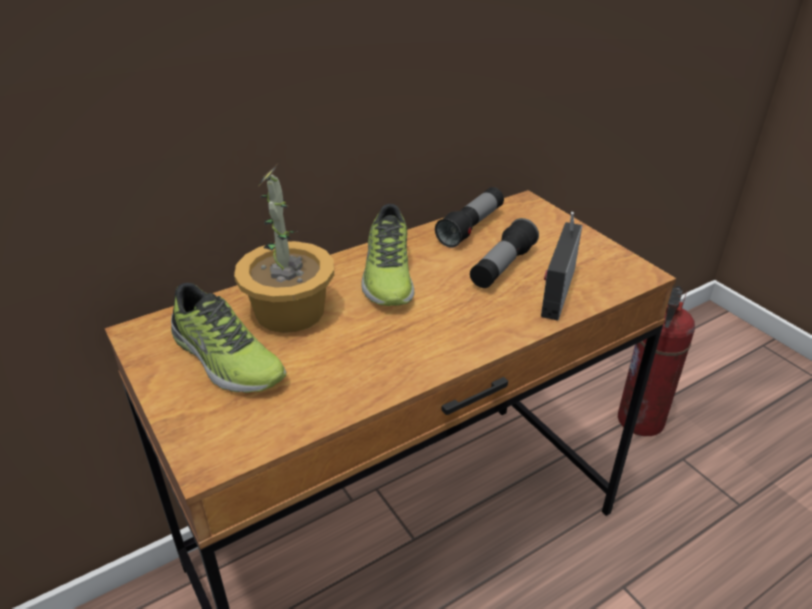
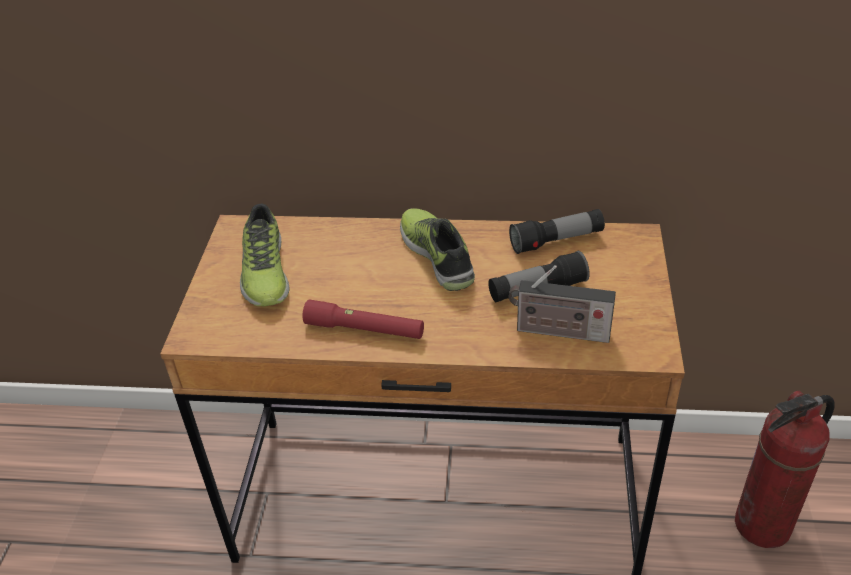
camera: 40 degrees right, 5 degrees up
potted plant [234,164,334,333] -> none
shoe [361,204,414,306] -> shoe turned 120 degrees clockwise [400,208,475,291]
radio [541,212,582,321] -> radio turned 135 degrees counterclockwise [509,265,616,343]
none -> red flashlight [302,299,424,339]

